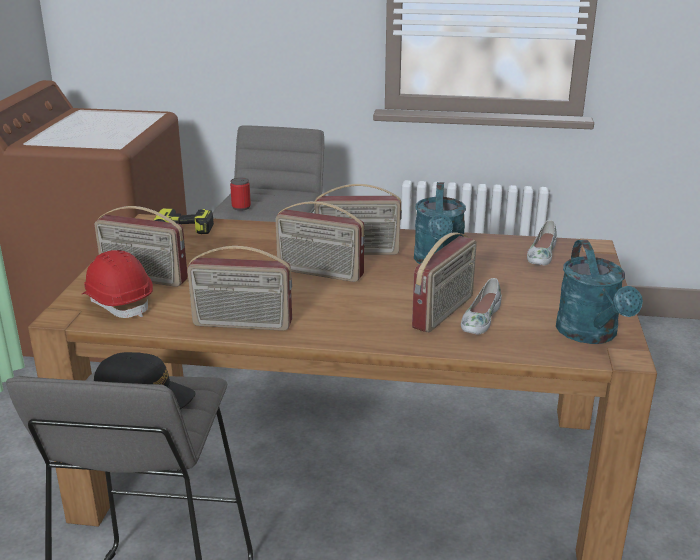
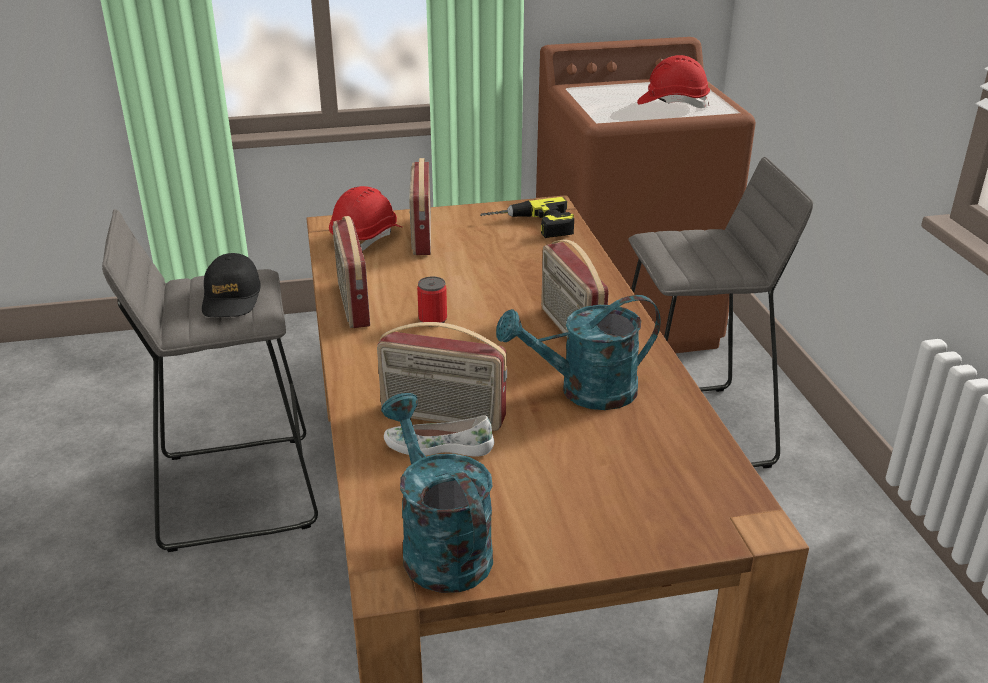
camera: 70 degrees right, 5 degrees up
can [230,178,251,211] -> can moved to [417,276,447,327]
radio [276,201,365,282] -> none
white shoe [527,220,557,265] -> none
turquoise watering can [556,240,643,344] -> turquoise watering can turned 90 degrees clockwise [381,393,493,593]
none -> red hard hat [637,55,710,108]

